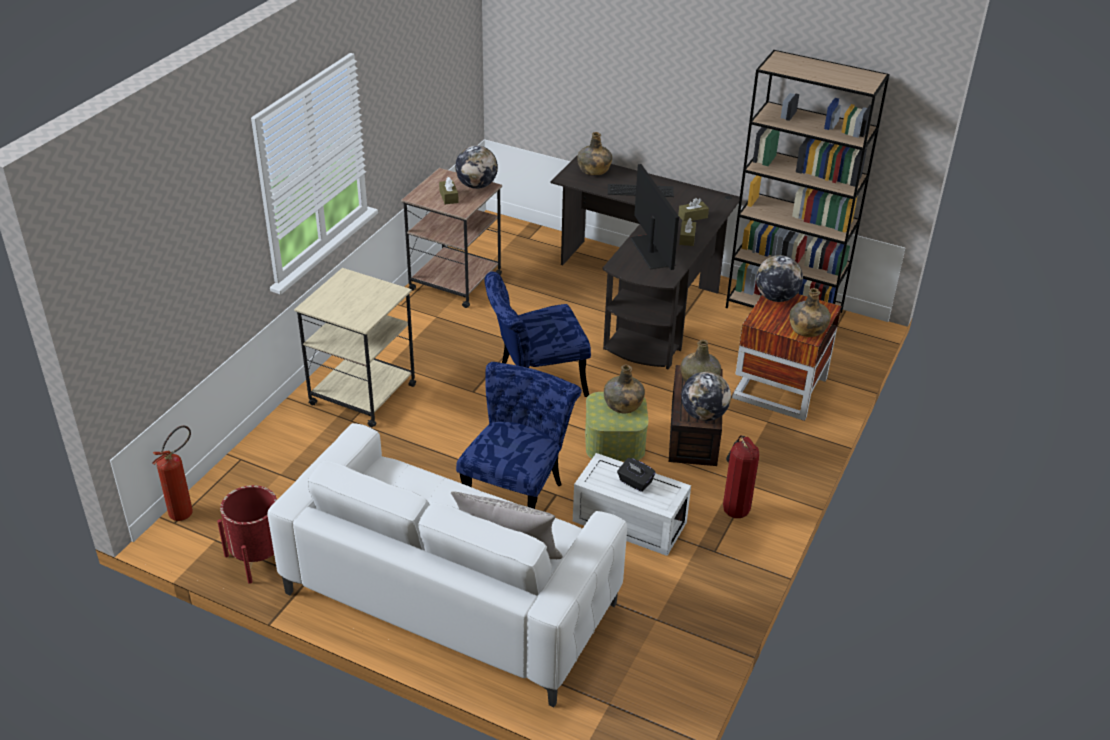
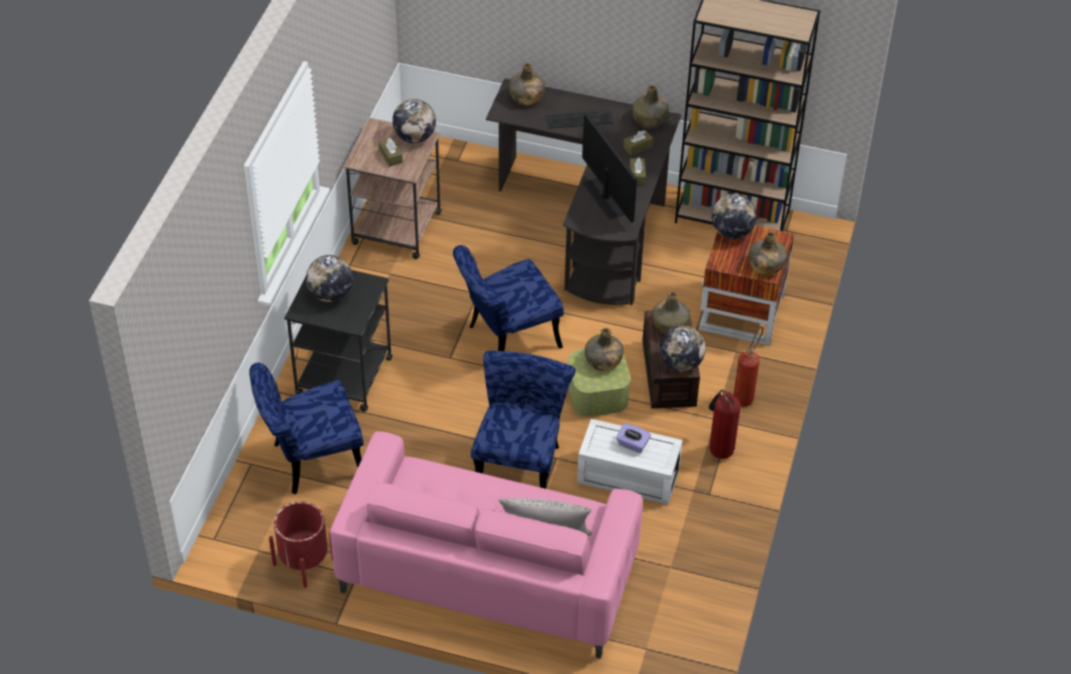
camera: 10 degrees left, 10 degrees up
fire extinguisher [152,426,193,521] -> fire extinguisher moved to [733,326,763,407]
white sofa [268,423,627,707] -> pink sofa [330,431,643,659]
beige cart [294,268,416,427] -> black cart [284,270,392,412]
black tissue box [617,458,656,492] -> purple tissue box [616,423,651,453]
none -> blue chair [249,362,364,494]
none -> globe [306,255,353,302]
none -> green bottle [632,85,669,128]

